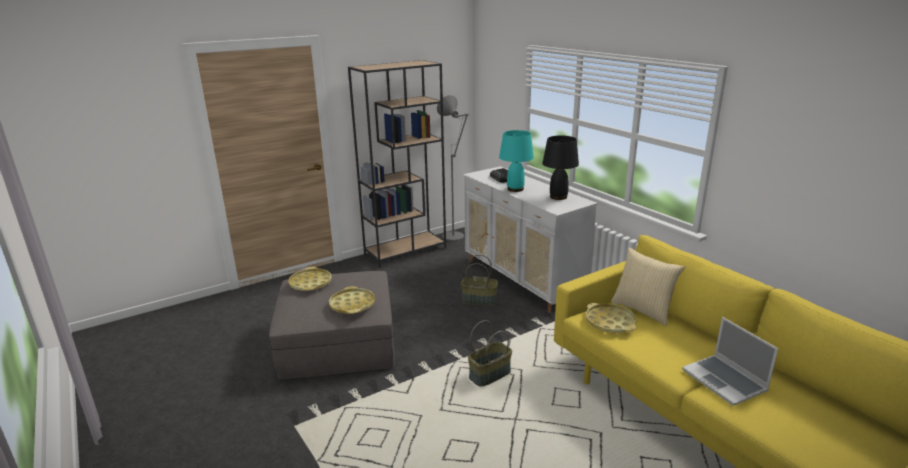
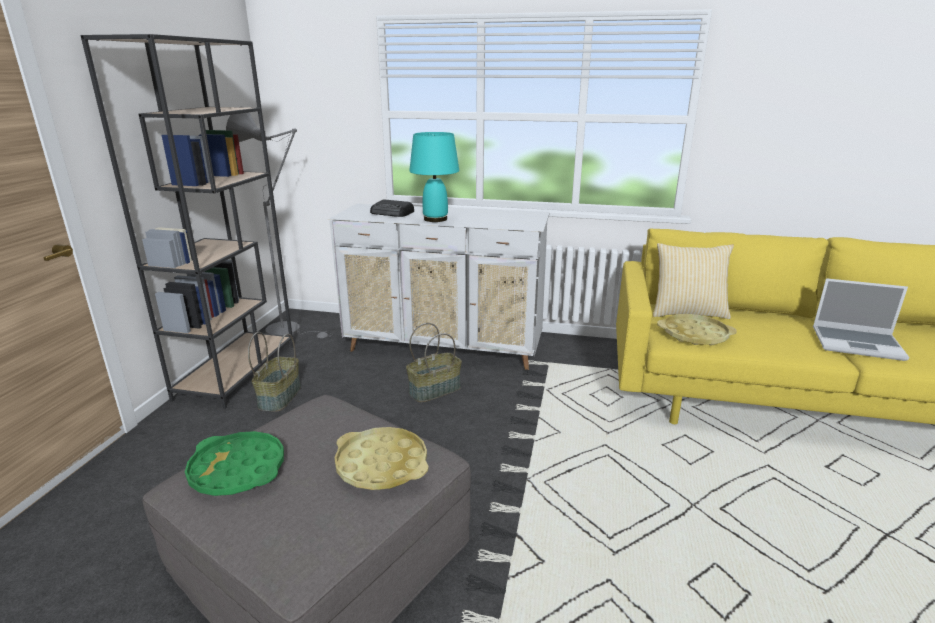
camera: 45 degrees left, 0 degrees up
yellow tray [288,267,331,291] -> green tray [185,431,284,496]
basket [468,320,512,386] -> basket moved to [248,332,301,412]
black table lamp [542,136,579,200] -> none

